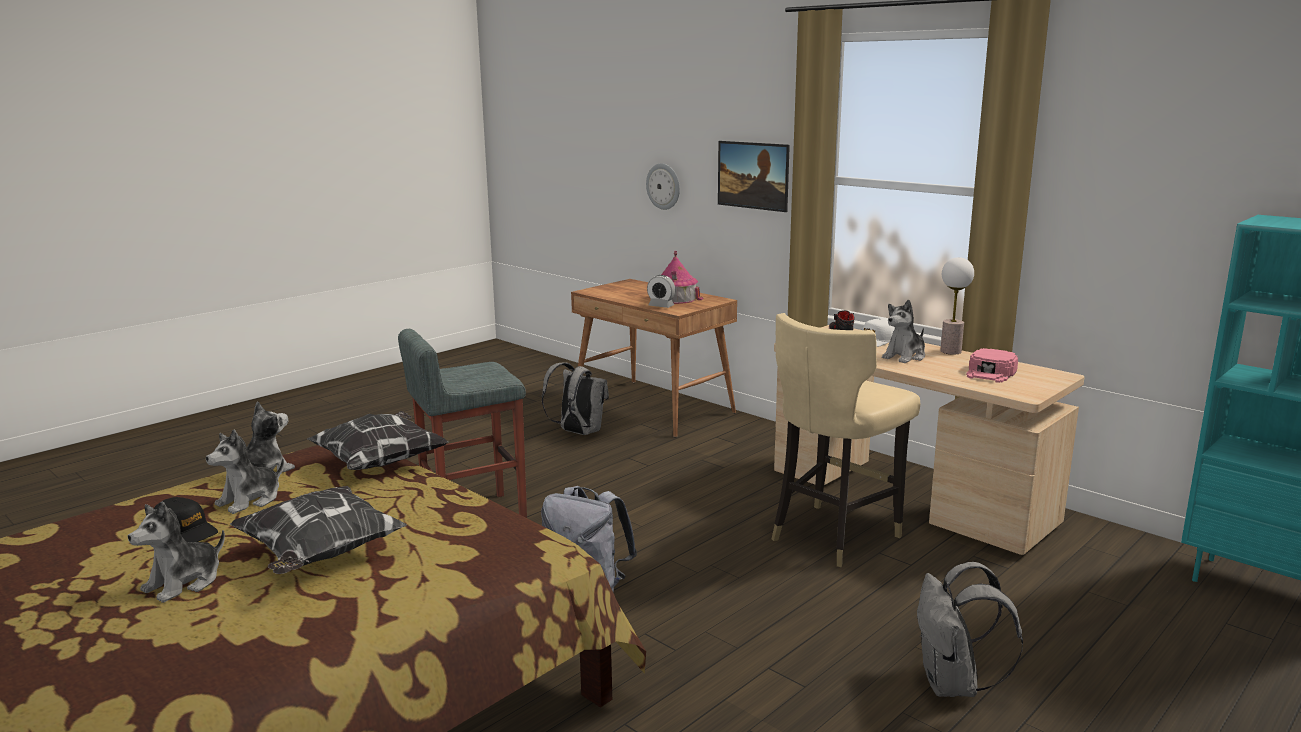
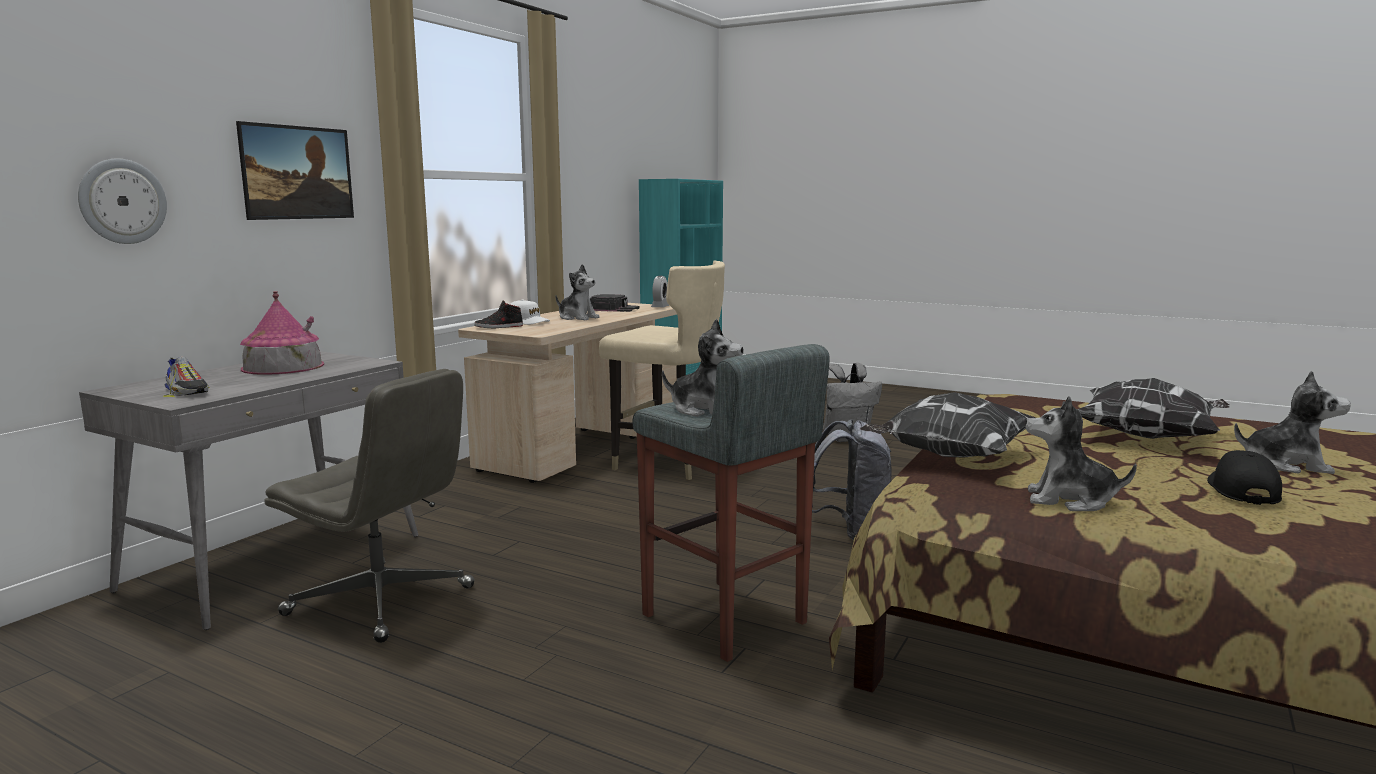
camera: 105 degrees left, 5 degrees down
plush toy [206,430,284,514] -> plush toy moved to [662,319,744,417]
grey backpack [542,362,609,435] -> grey office chair [264,369,475,643]
brown desk [571,279,737,437] -> grey desk [79,351,418,630]
alarm clock [647,275,676,308] -> alarm clock moved to [651,276,669,307]
table lamp [940,257,974,355] -> none
pink cap [966,348,1018,383] -> black cap [590,294,640,312]
none -> shoe [163,357,210,398]

